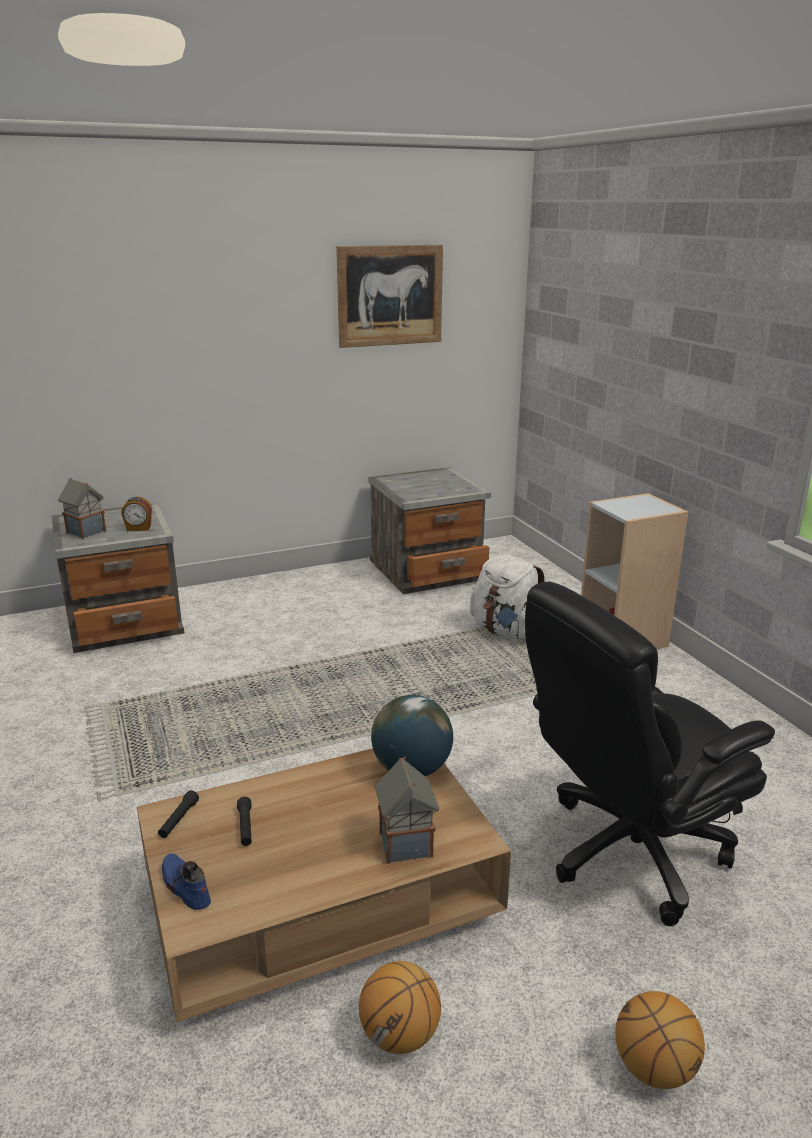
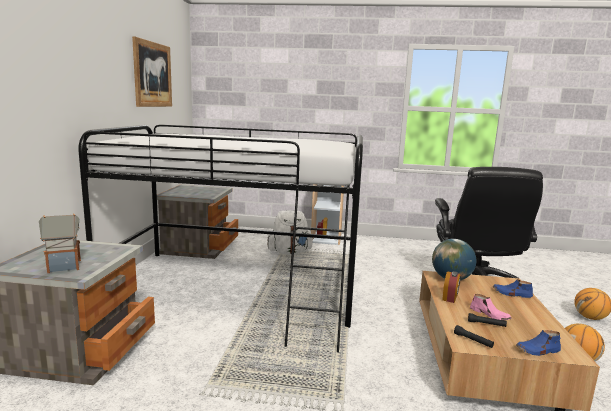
camera: 60 degrees left, 10 degrees down
alarm clock [121,496,152,531] -> alarm clock moved to [442,271,461,303]
toy house [375,756,439,864] -> blue shoe [493,279,533,298]
none -> black bed [78,125,363,352]
none -> pink shoe [470,294,512,320]

